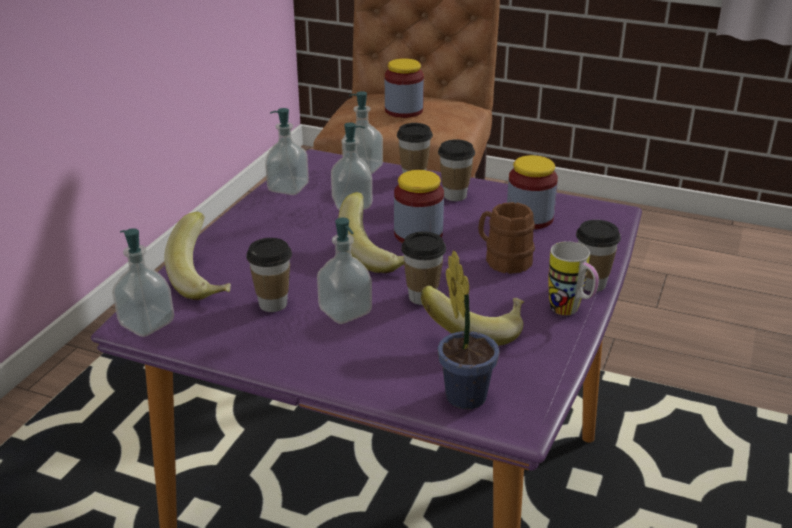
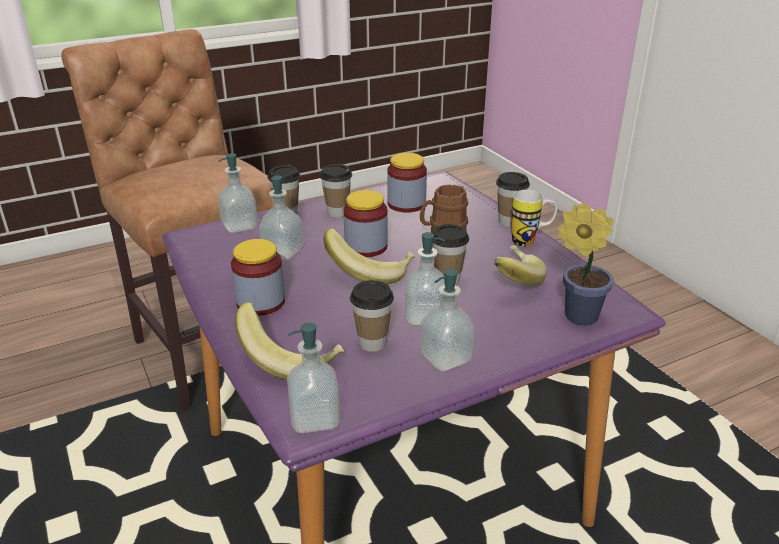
camera: 50 degrees left, 0 degrees up
soap dispenser [265,108,309,195] -> soap dispenser moved to [420,269,475,372]
jar [385,58,424,118] -> jar moved to [231,239,285,316]

